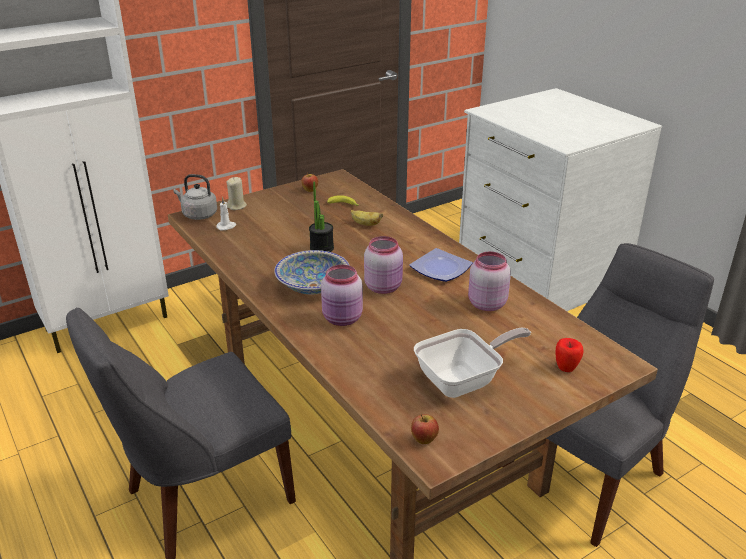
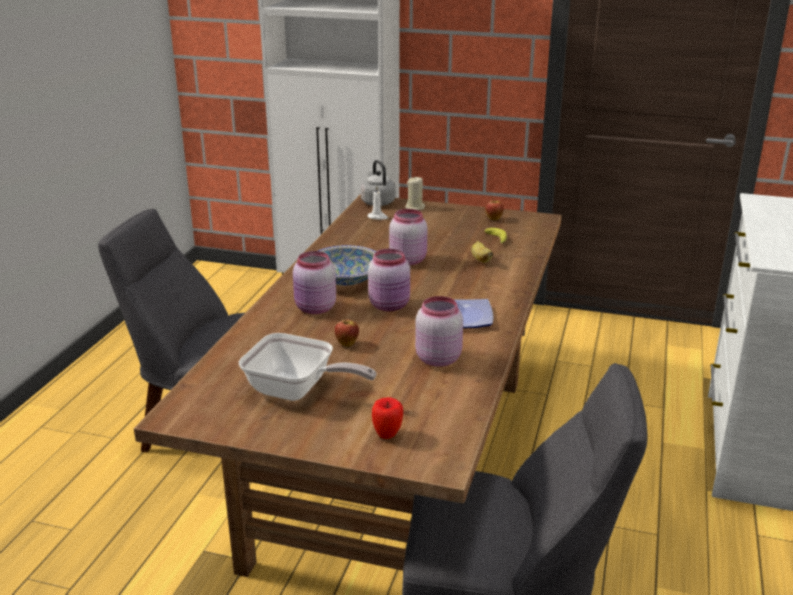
camera: 50 degrees right, 5 degrees down
potted plant [309,182,334,252] -> pink jar [389,209,427,265]
apple [411,414,439,444] -> apple moved to [335,316,359,347]

